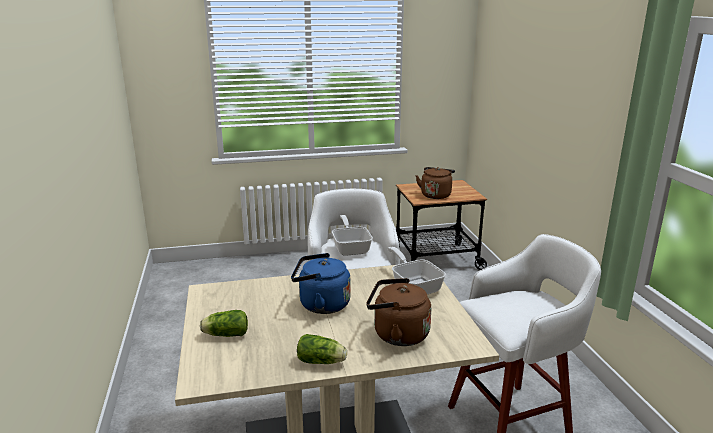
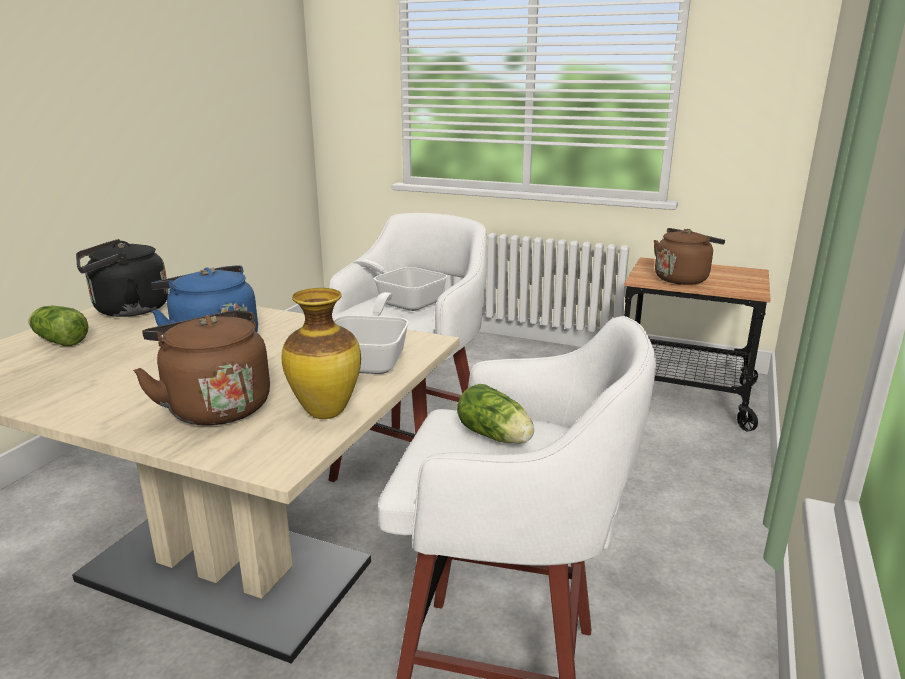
camera: 35 degrees right, 0 degrees up
lettuce [297,334,347,364] -> lettuce moved to [457,384,534,444]
frying pan [332,215,373,256] -> frying pan turned 75 degrees counterclockwise [353,259,447,311]
none -> black kettle [76,239,169,317]
none -> vase [281,288,361,419]

